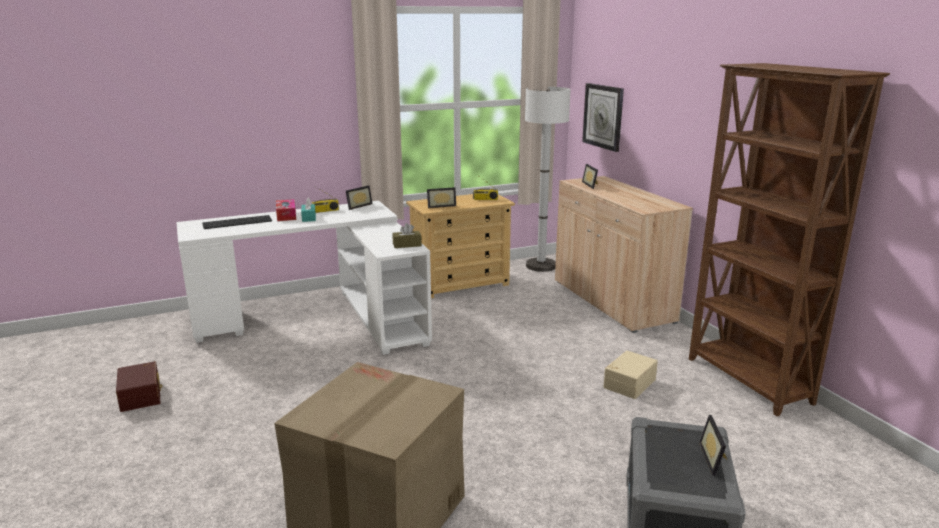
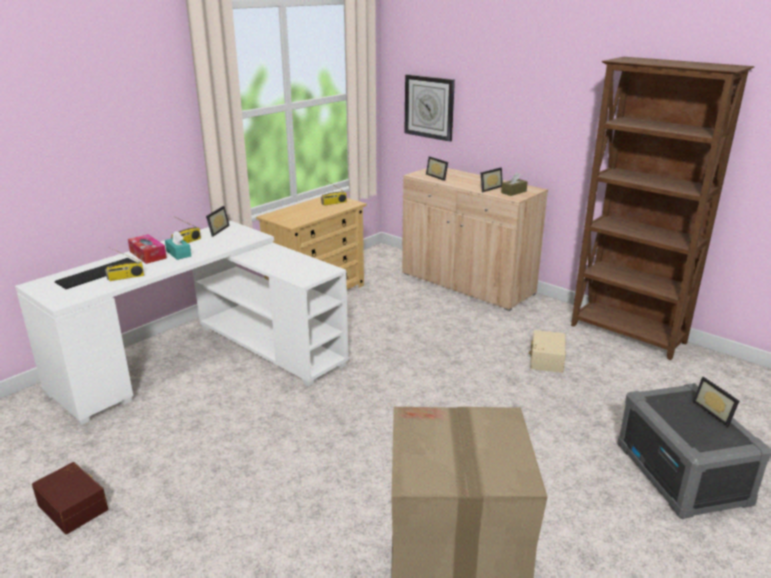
camera: 25 degrees left, 5 degrees up
brown tissue box [392,223,422,248] -> brown tissue box moved to [501,172,528,196]
picture frame [427,187,456,208] -> picture frame moved to [481,167,503,192]
white floor lamp [525,87,571,272] -> none
none -> radio [105,247,144,281]

